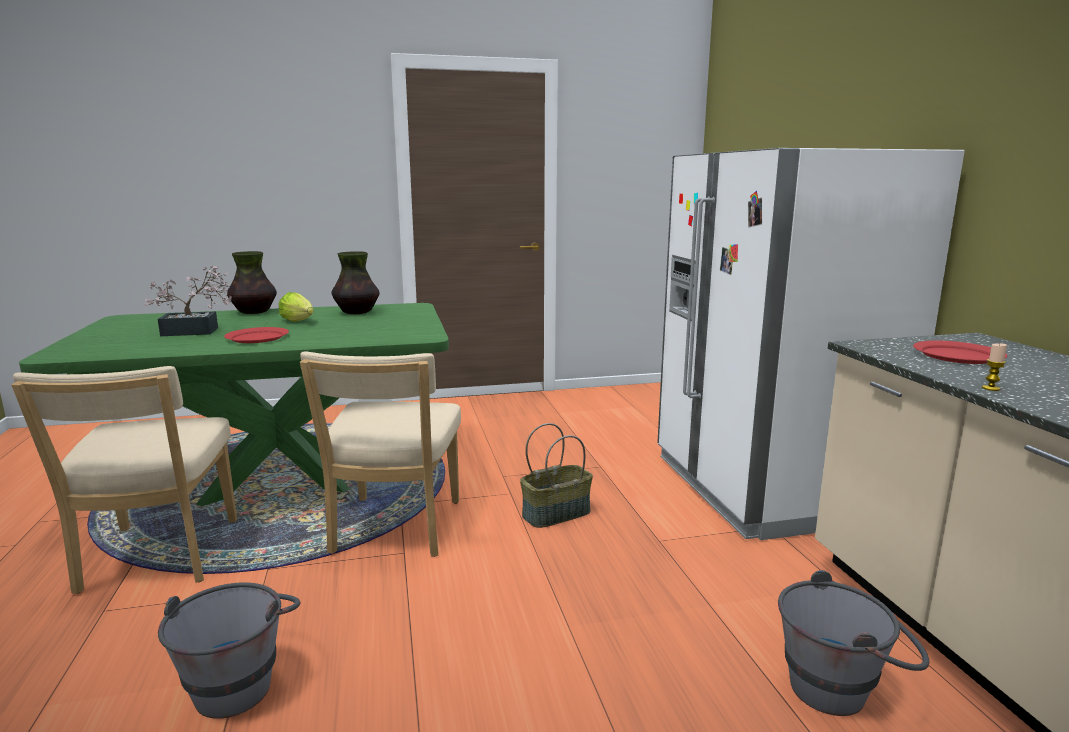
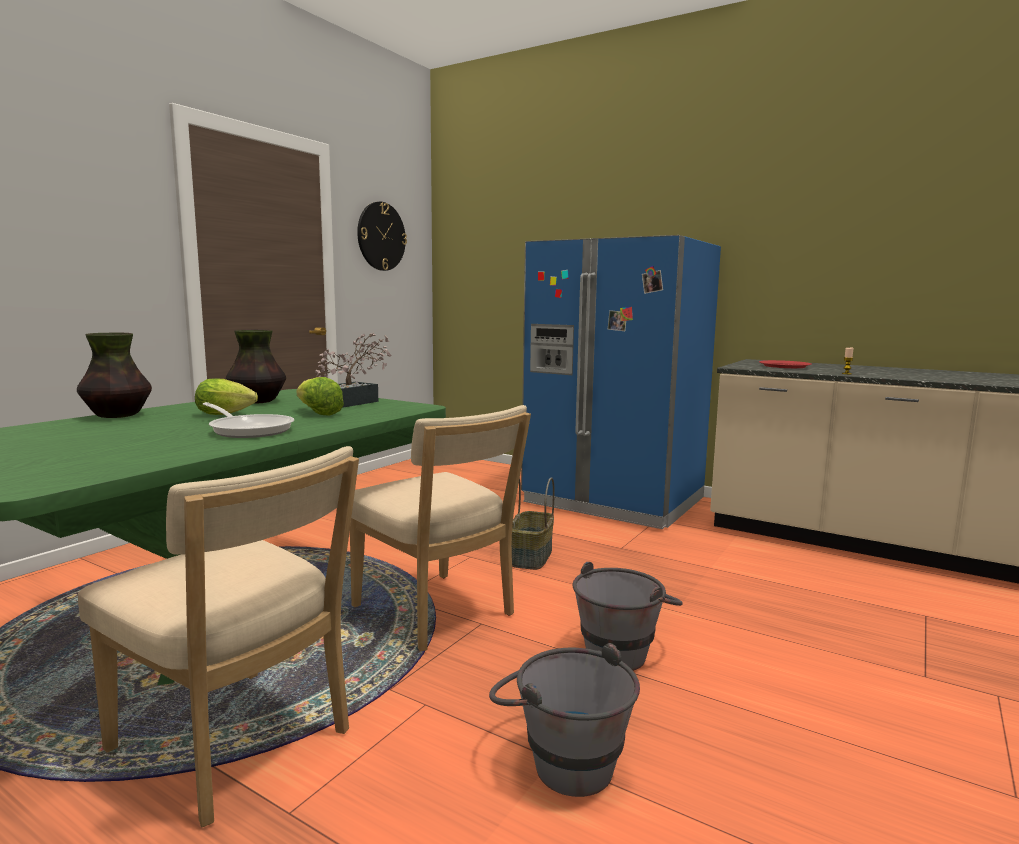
camera: 45 degrees left, 5 degrees down
potted plant [144,266,232,336] -> potted plant moved to [315,332,392,408]
red plate [224,327,289,343] -> frying pan [203,402,294,438]
white fridge [657,148,965,540] -> blue fridge [521,235,721,529]
grey bucket [778,570,929,716] -> grey bucket moved to [573,562,683,671]
none -> lettuce [297,377,344,415]
none -> wall clock [357,202,407,271]

